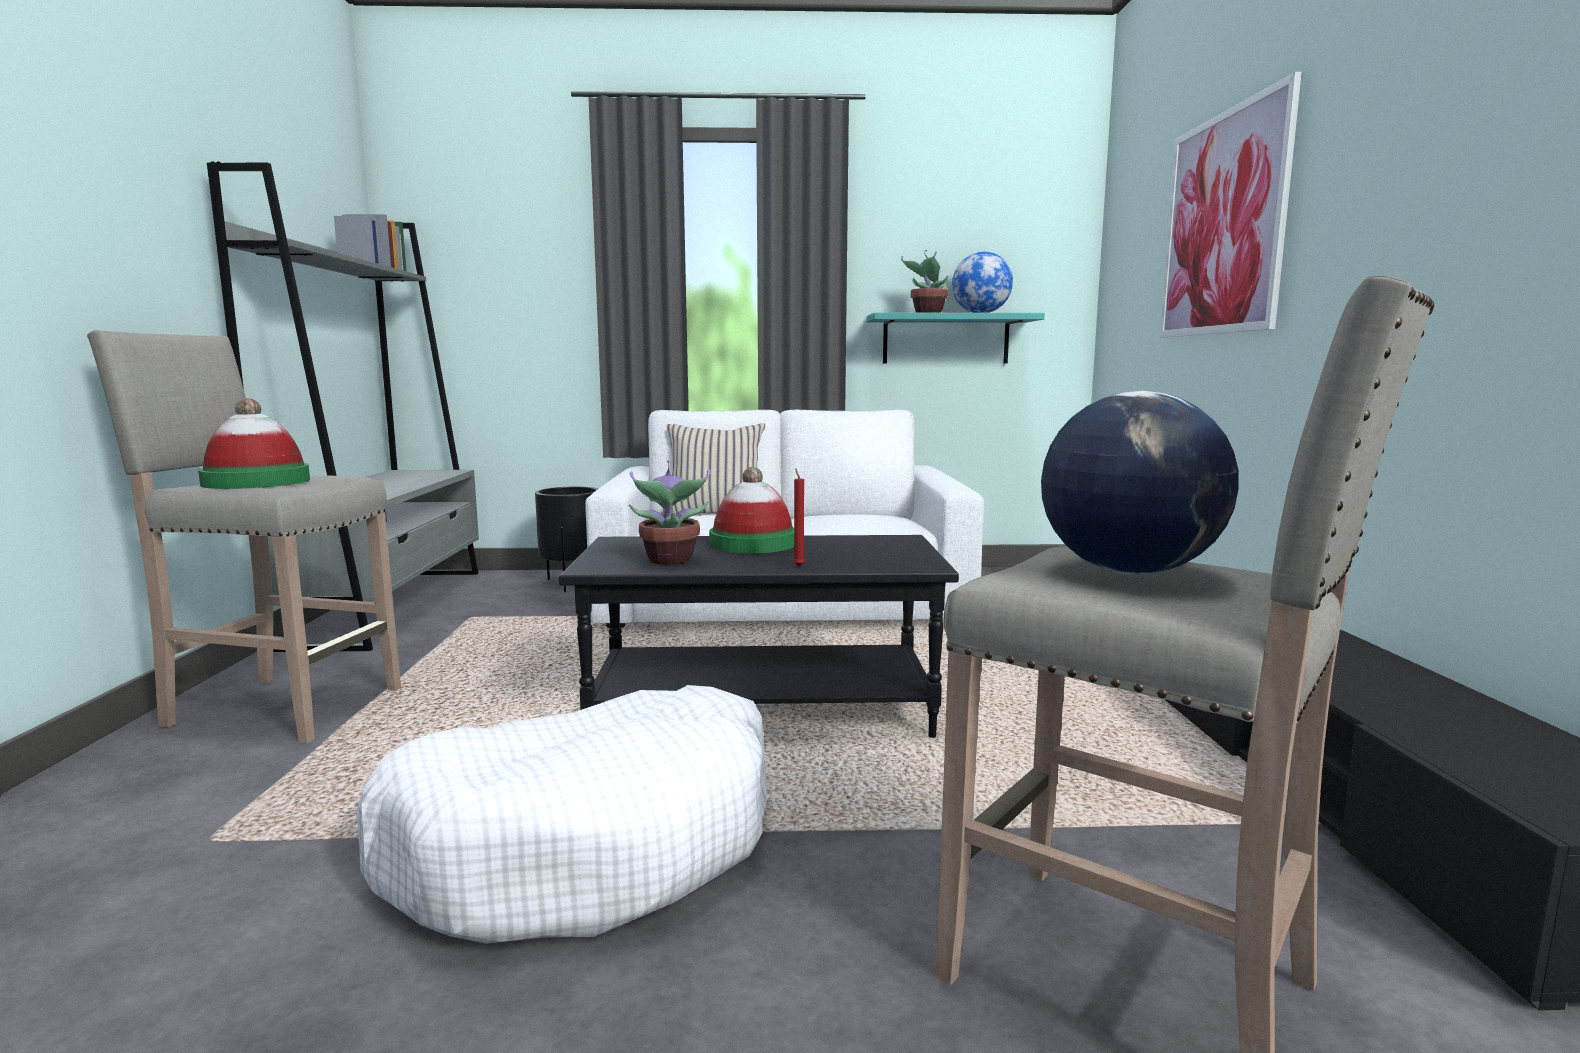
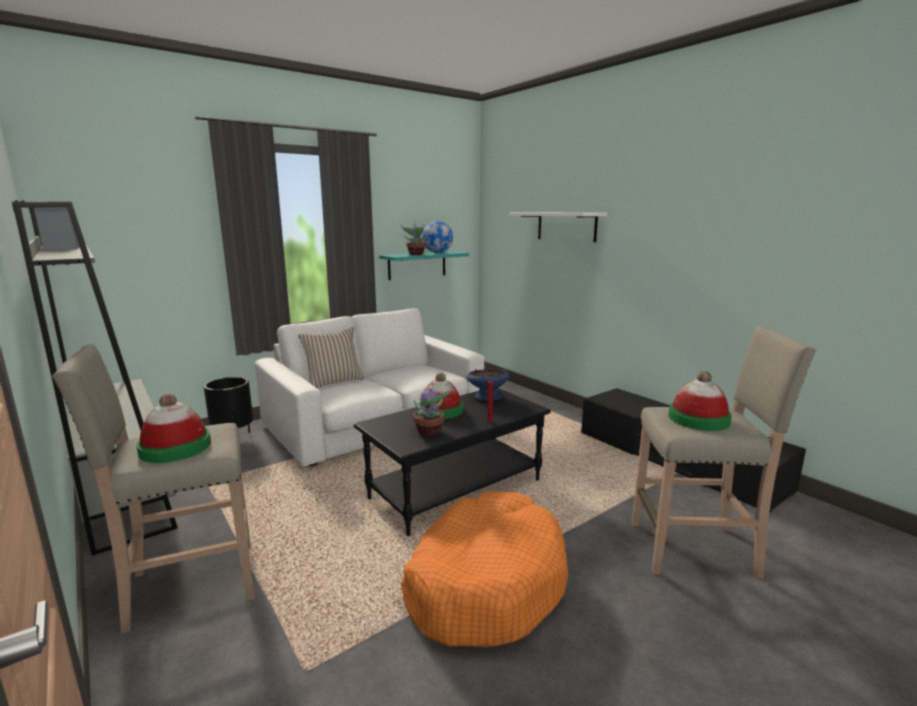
camera: 35 degrees left, 5 degrees up
white dog bed [356,685,767,944] -> orange dog bed [401,491,568,647]
globe [1041,391,1239,575] -> hat [668,371,732,431]
picture [1159,72,1302,338] -> white shelf [509,212,607,242]
none -> blue bowl [467,368,509,401]

